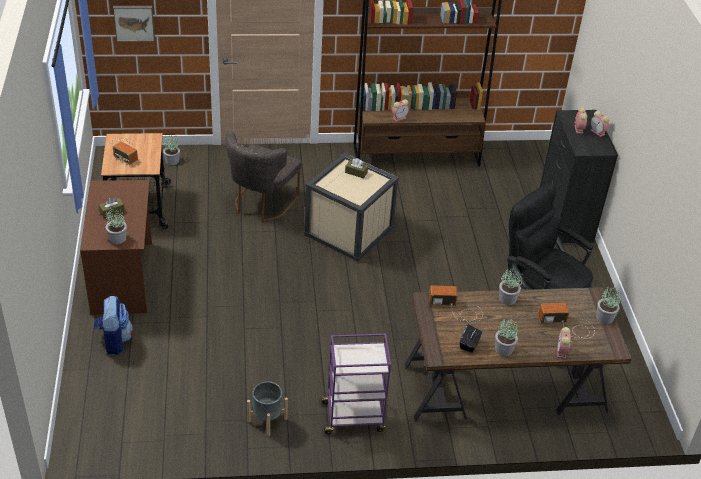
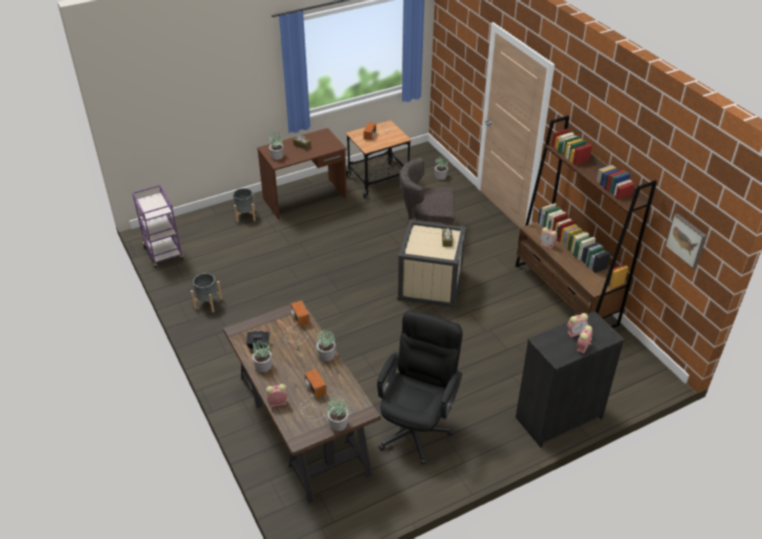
camera: 70 degrees right, 0 degrees up
backpack [94,296,133,355] -> grey planter [233,188,256,223]
picture [113,6,155,42] -> picture moved to [665,213,707,268]
purple cart [319,334,391,434] -> purple cart moved to [132,185,184,268]

